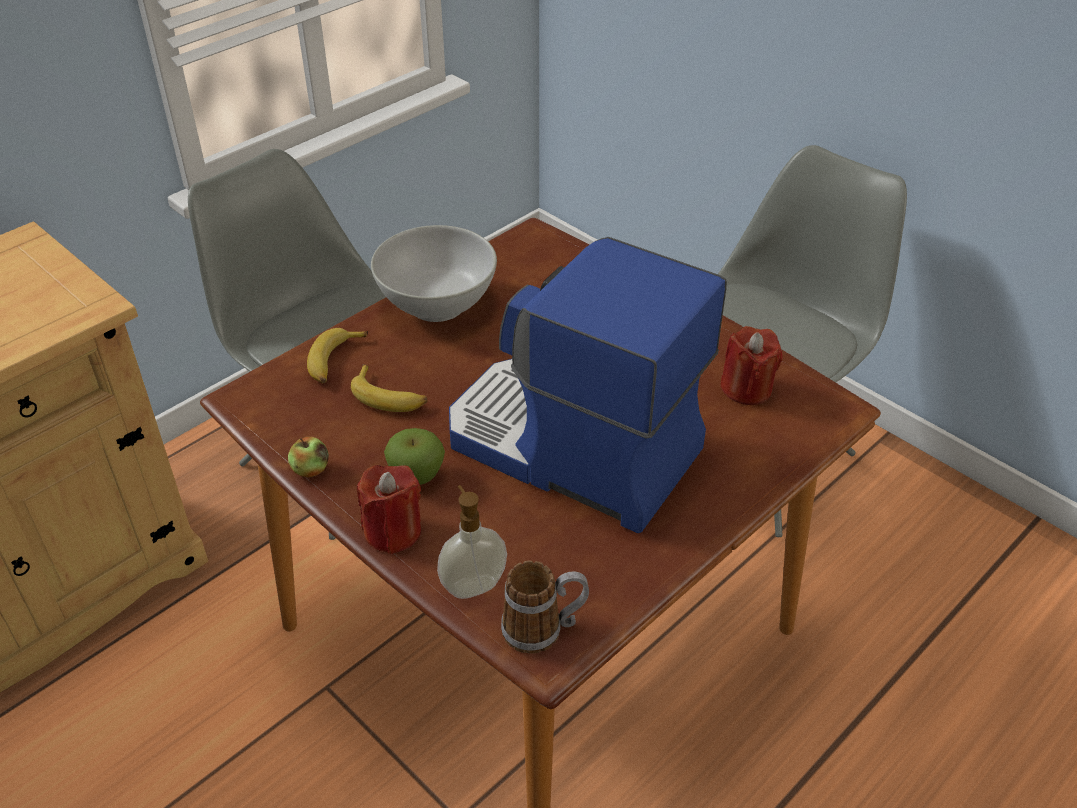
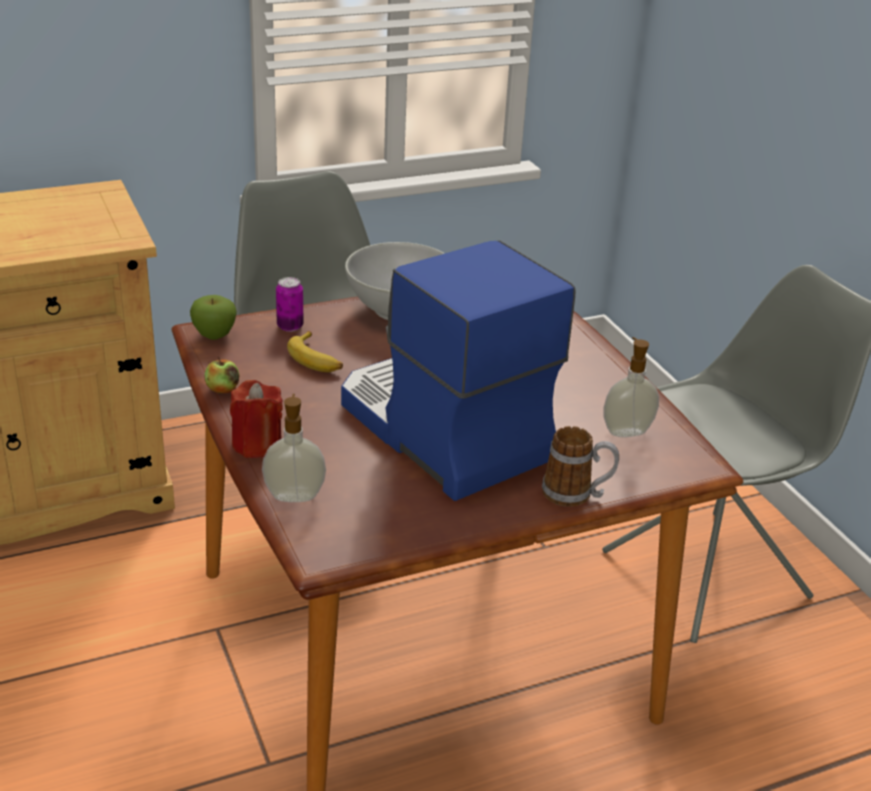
camera: 20 degrees right, 10 degrees down
banana [307,328,368,383] -> can [276,277,304,332]
apple [384,428,445,485] -> apple moved to [190,295,237,340]
mug [501,561,589,654] -> mug moved to [542,426,619,507]
red candle [720,326,783,405] -> soap dispenser [603,337,659,437]

